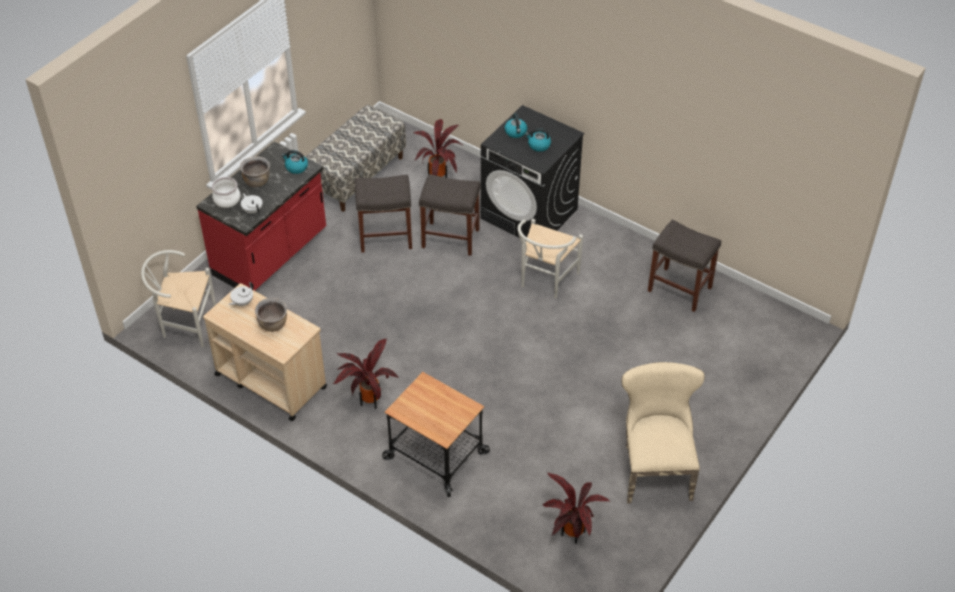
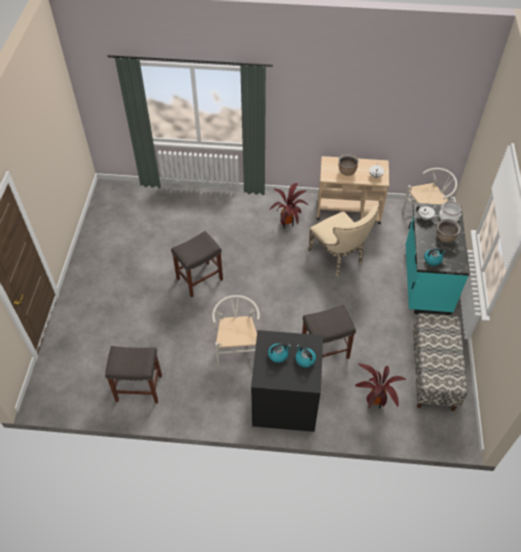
camera: 150 degrees right, 5 degrees up
red counter [196,141,326,291] -> turquoise counter [406,203,470,315]
grey stool [355,175,412,253] -> grey stool moved to [171,231,223,298]
cart [382,372,490,497] -> none
potted plant [543,473,611,544] -> none
beige chair [621,362,705,503] -> beige chair moved to [308,205,378,276]

